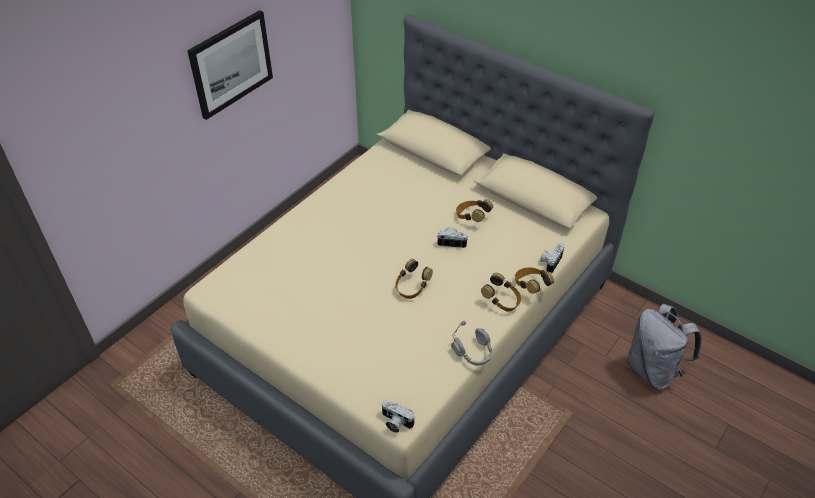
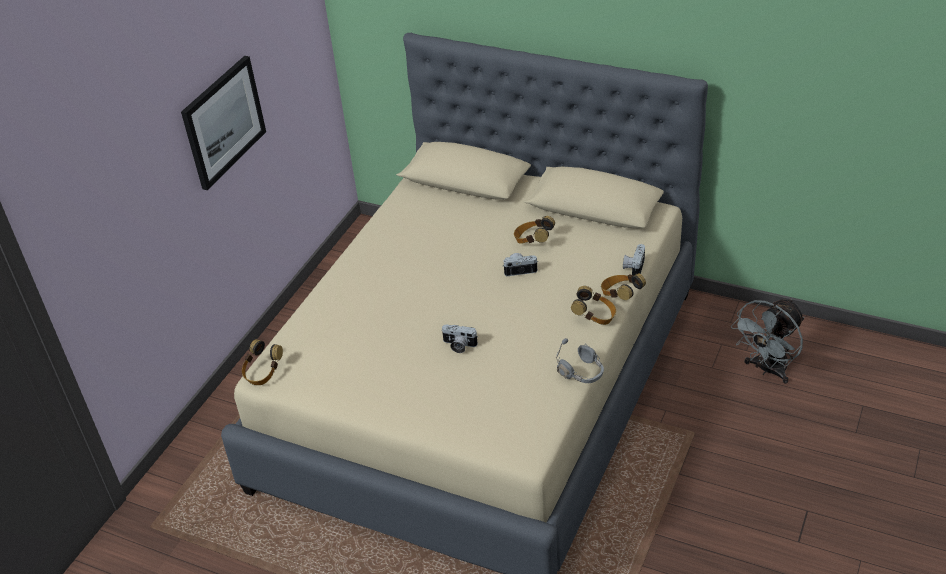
camera: 10 degrees left, 5 degrees down
camera [382,400,414,433] -> camera moved to [441,324,478,353]
headphones [395,259,433,299] -> headphones moved to [242,339,283,385]
grey backpack [626,304,702,390] -> grey fan [731,299,805,384]

